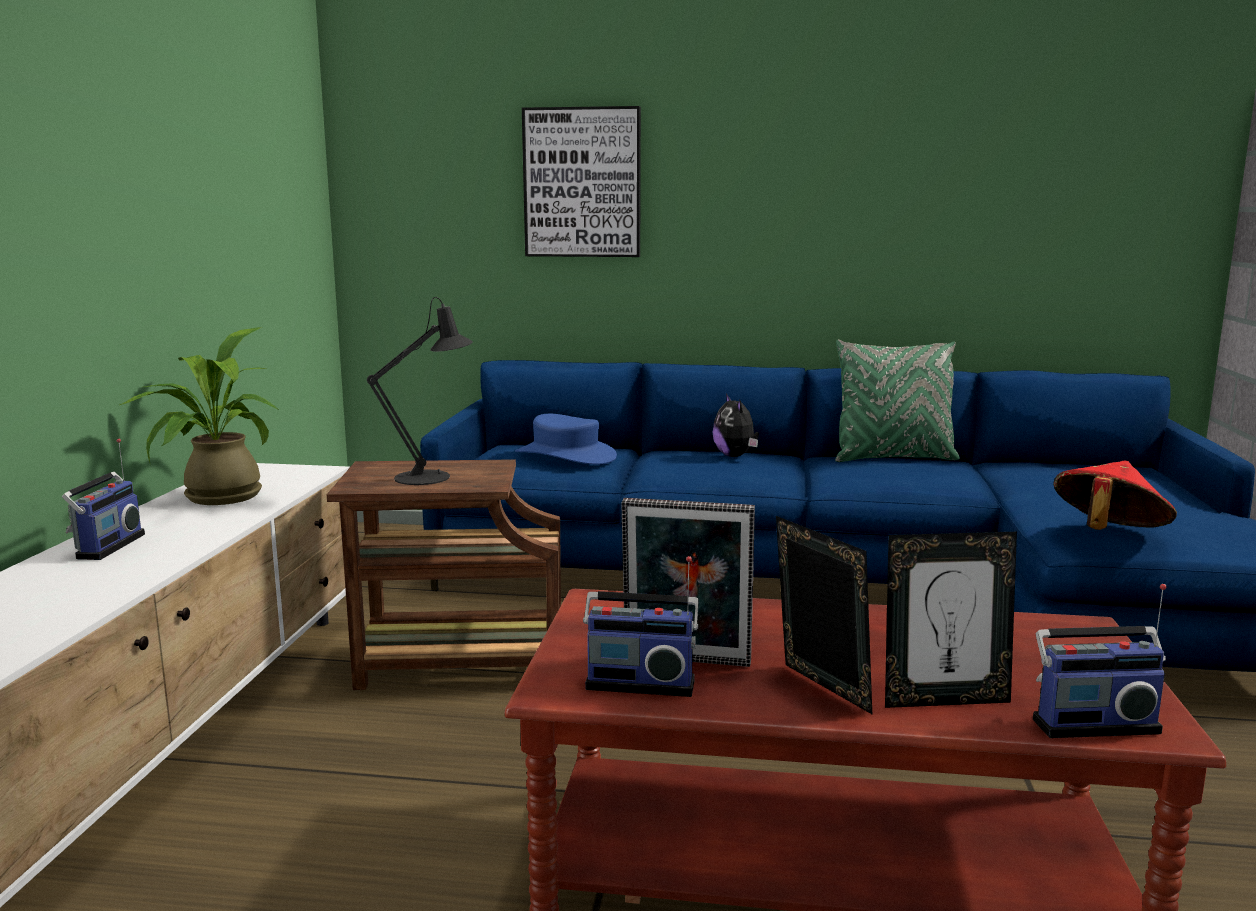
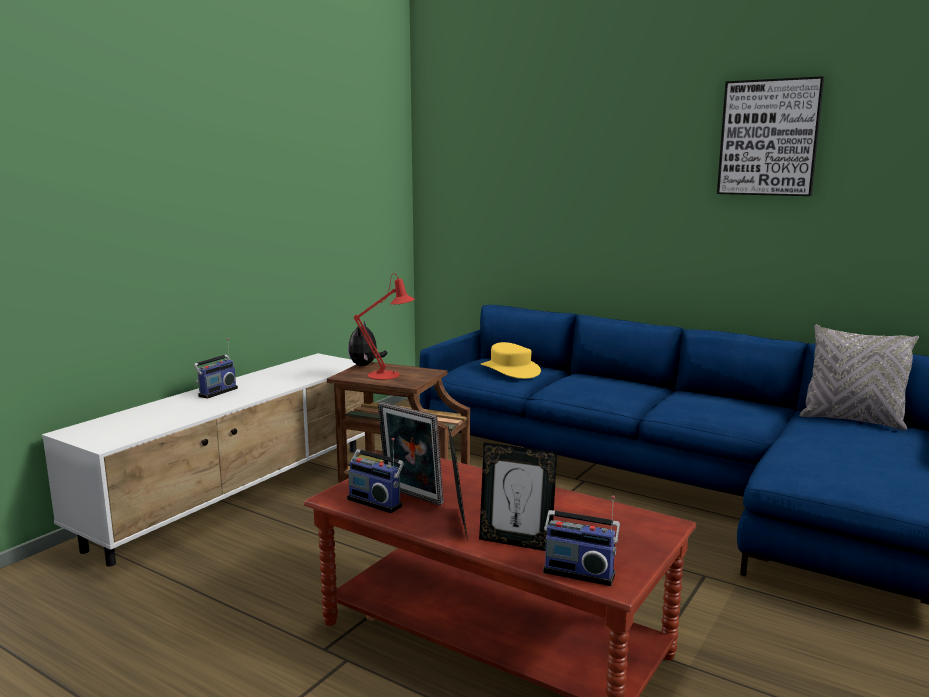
camera: 25 degrees right, 0 degrees up
potted plant [120,327,279,505] -> none
black table lamp [367,297,473,485] -> red table lamp [354,273,415,380]
blue hat [515,414,617,465] -> yellow hat [481,342,541,379]
picture [522,106,641,257] -> picture moved to [717,76,824,196]
plush toy [712,394,759,457] -> plush toy moved to [348,321,387,366]
green pillow [835,340,960,462] -> none
red hat [1053,460,1177,530] -> none
none -> grey pillow [800,325,919,430]

